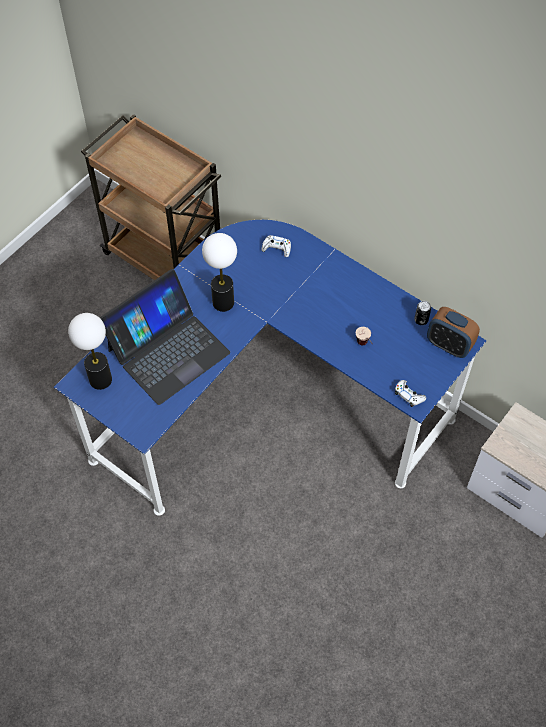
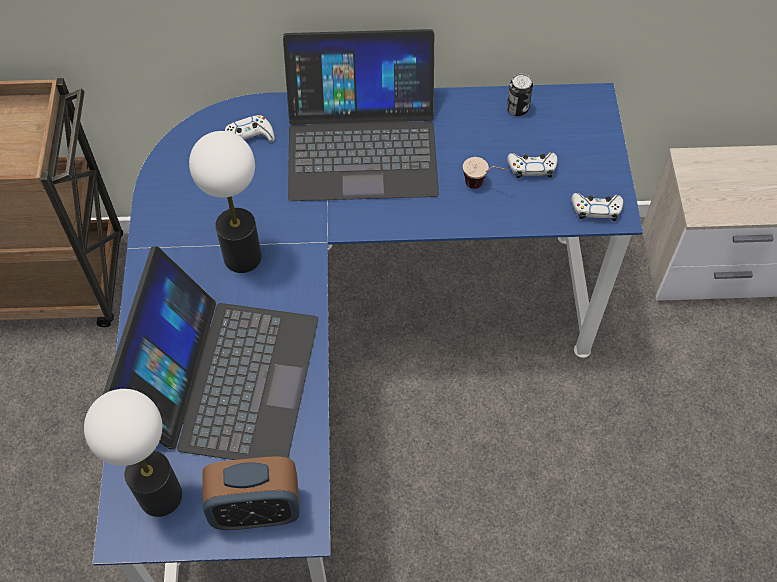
camera: 40 degrees left, 0 degrees up
alarm clock [427,307,480,358] -> alarm clock moved to [202,456,300,530]
none -> laptop [283,29,439,201]
none -> white game controller [507,152,558,178]

